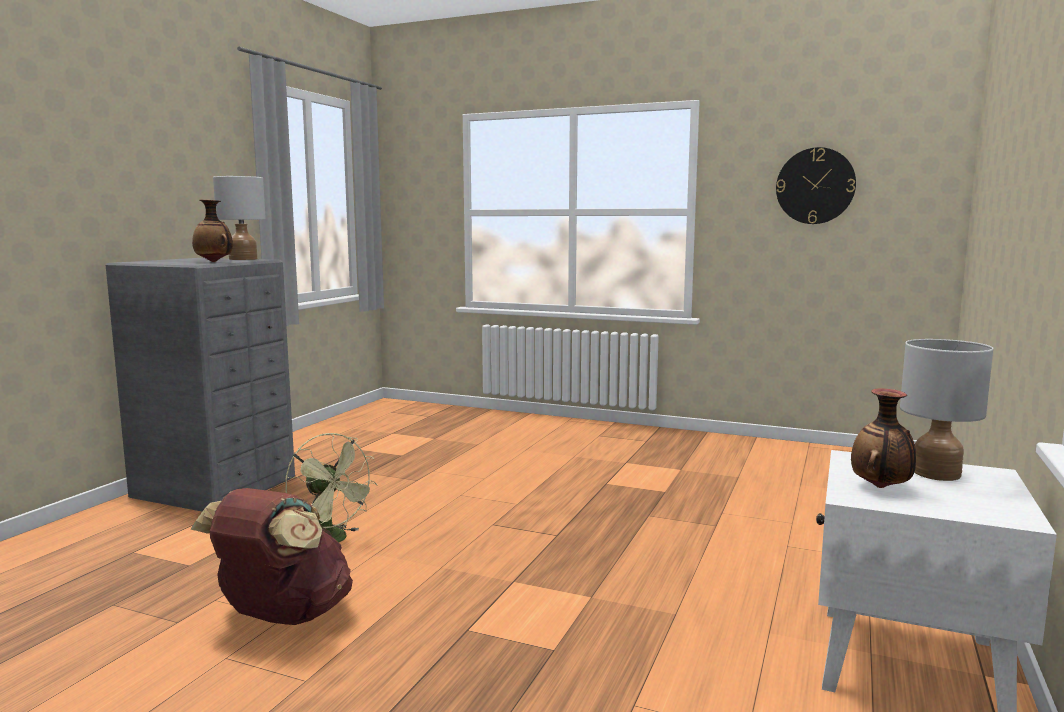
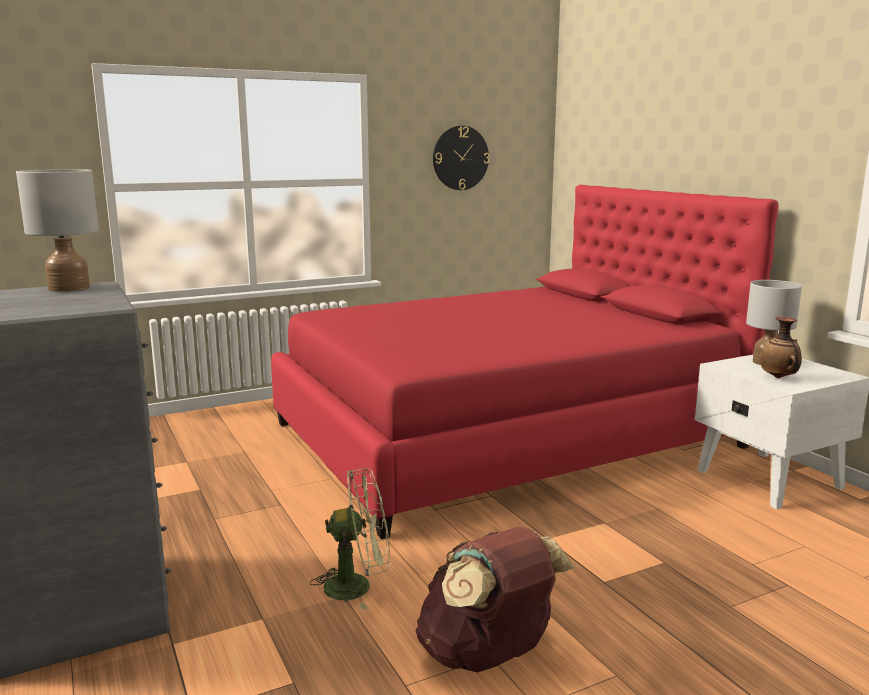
camera: 50 degrees left, 5 degrees up
vase [192,200,233,262] -> none
none -> red bed [271,185,779,539]

